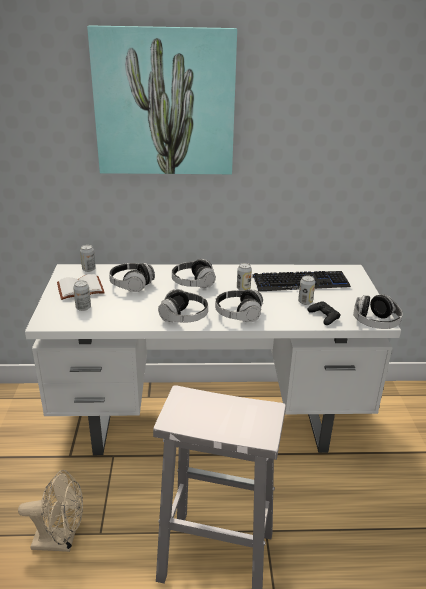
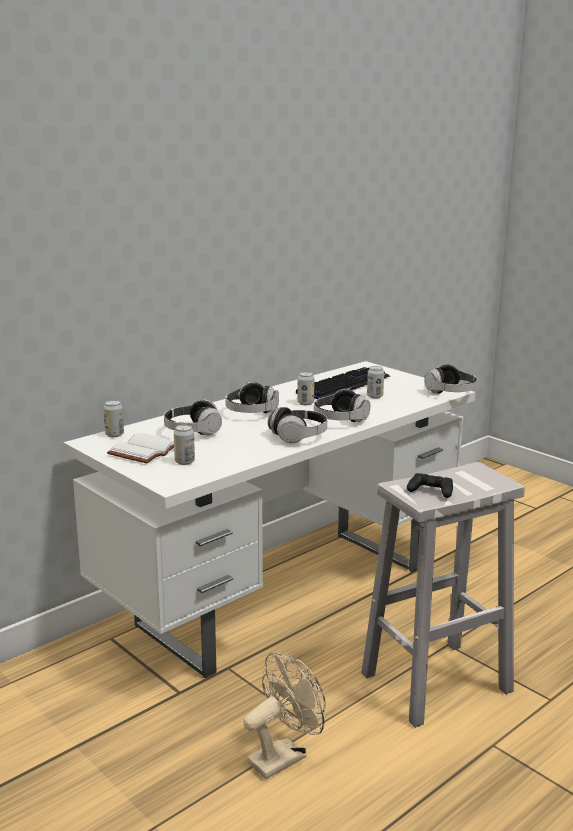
camera: 40 degrees left, 10 degrees down
picture [87,25,237,174] -> none
black game controller [307,301,340,325] -> black game controller moved to [407,473,453,498]

